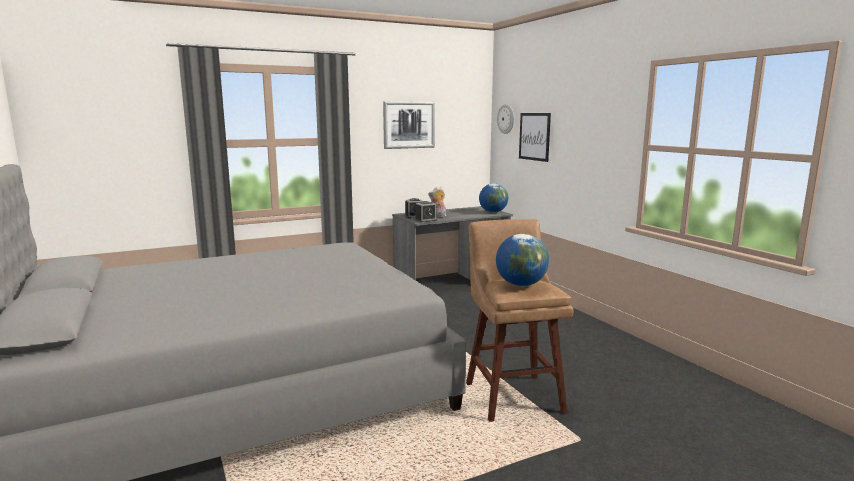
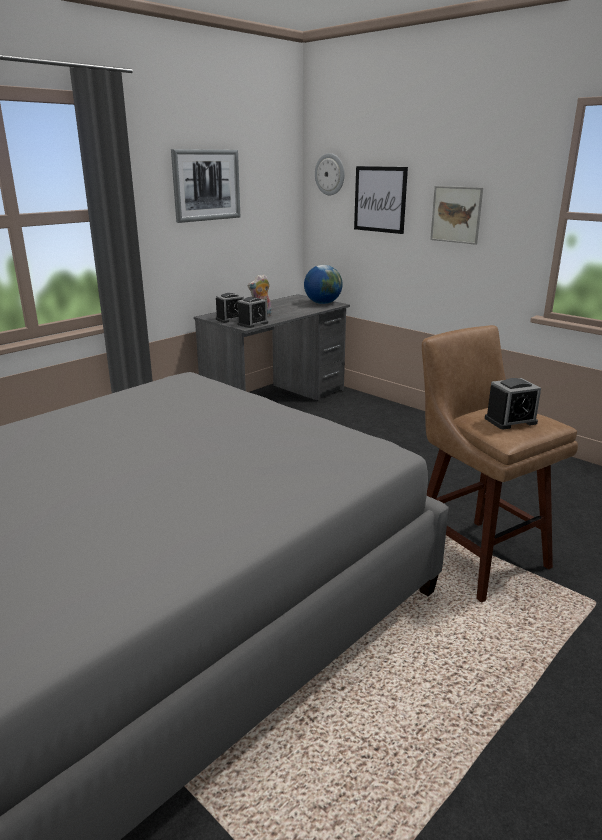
camera: 20 degrees left, 10 degrees up
globe [496,234,549,286] -> alarm clock [485,378,541,429]
none -> picture [430,186,483,245]

